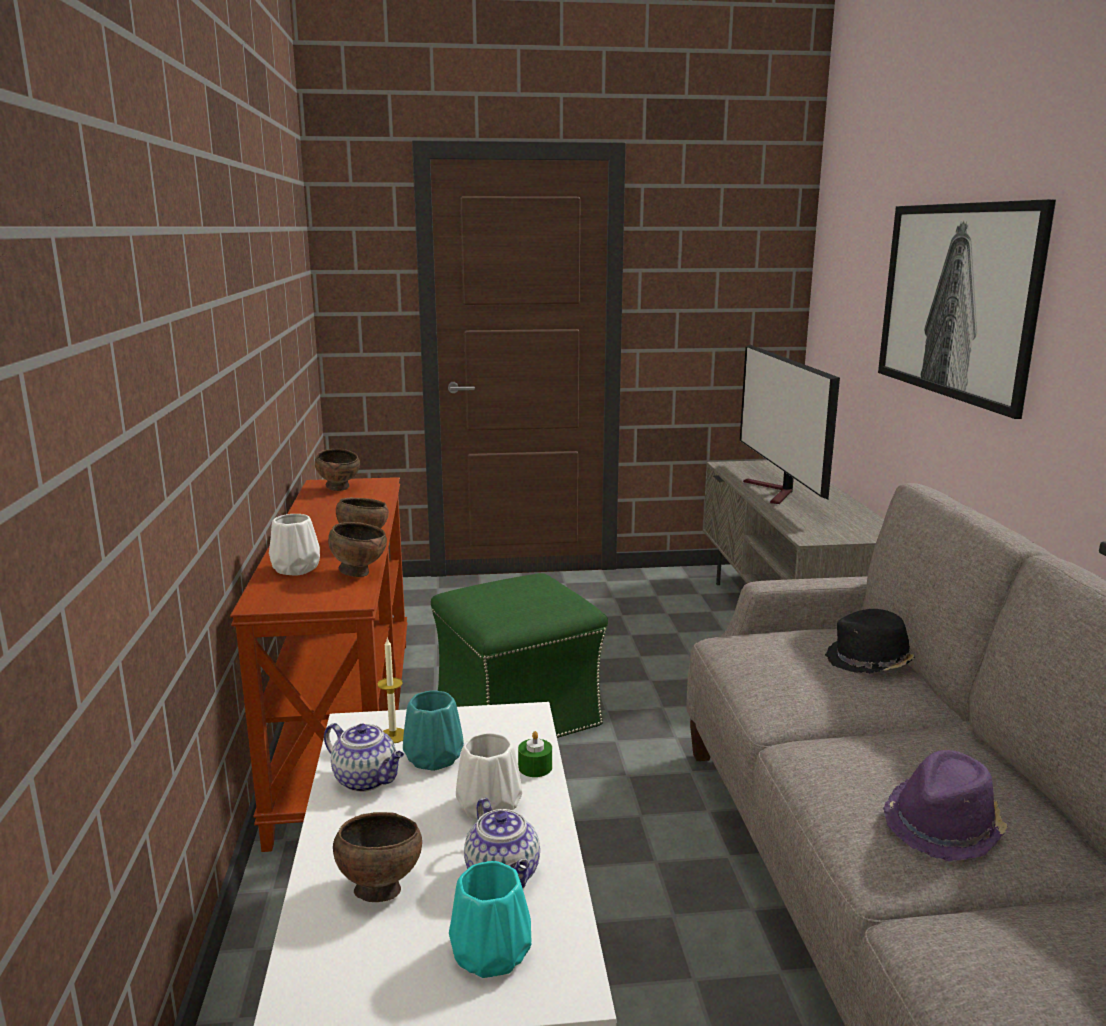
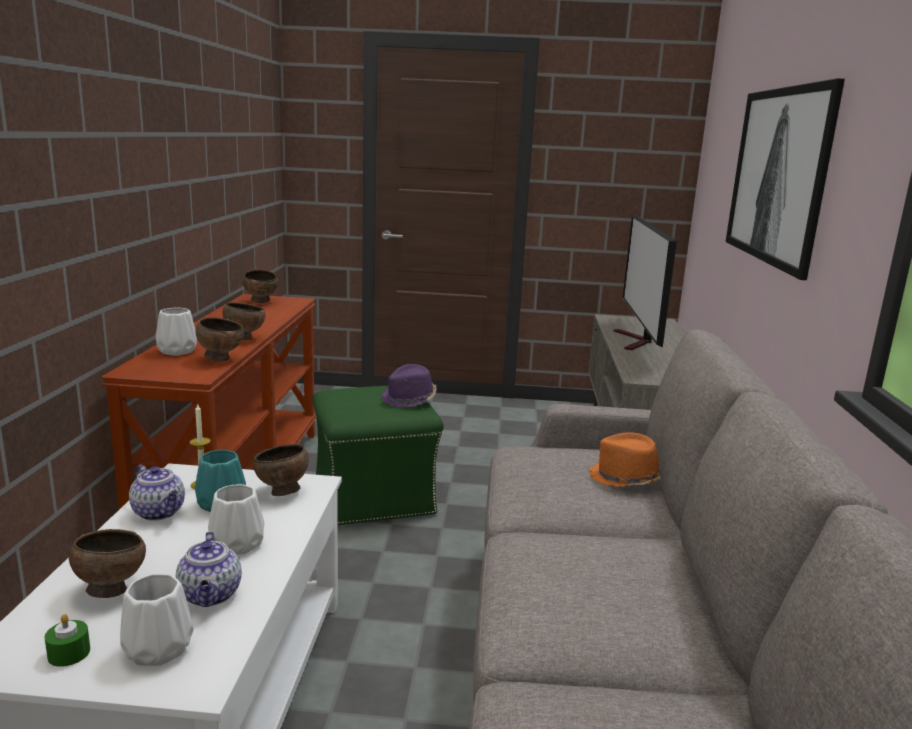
camera: 10 degrees right, 0 degrees up
turquoise vase [449,861,532,978] -> white vase [120,574,194,666]
green candle [518,731,552,777] -> green candle moved to [45,614,90,667]
black hat [825,609,915,674] -> orange hat [589,432,661,487]
purple hat [883,750,1008,861] -> purple hat moved to [381,364,437,407]
none -> brown bowl [253,444,309,496]

